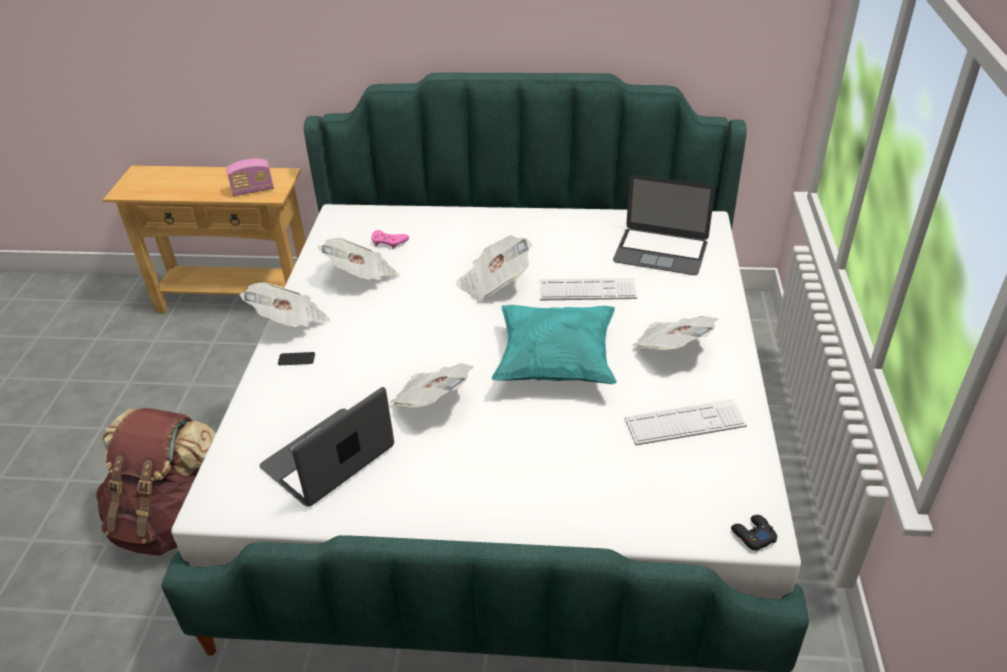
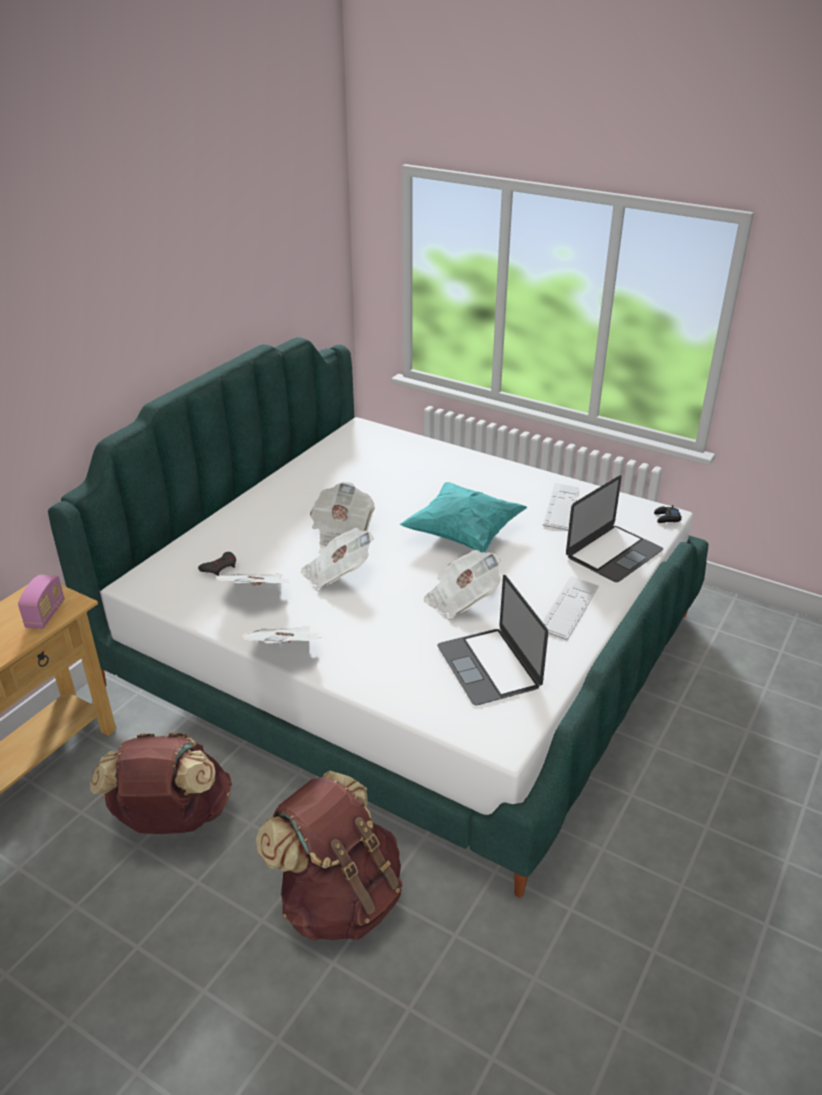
camera: 65 degrees left, 5 degrees down
phone [278,352,315,365] -> none
pink game controller [372,230,409,249] -> grey game controller [198,552,236,576]
keyboard [540,278,637,300] -> keyboard moved to [542,576,599,640]
laptop [613,175,715,275] -> laptop moved to [566,475,663,582]
newspaper [632,316,718,350] -> newspaper moved to [301,528,374,589]
none -> brown backpack [90,732,232,834]

